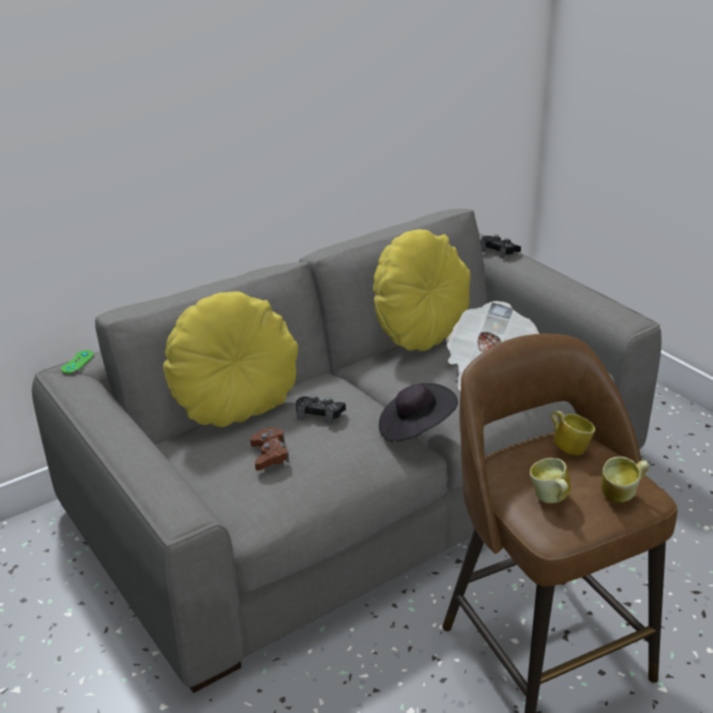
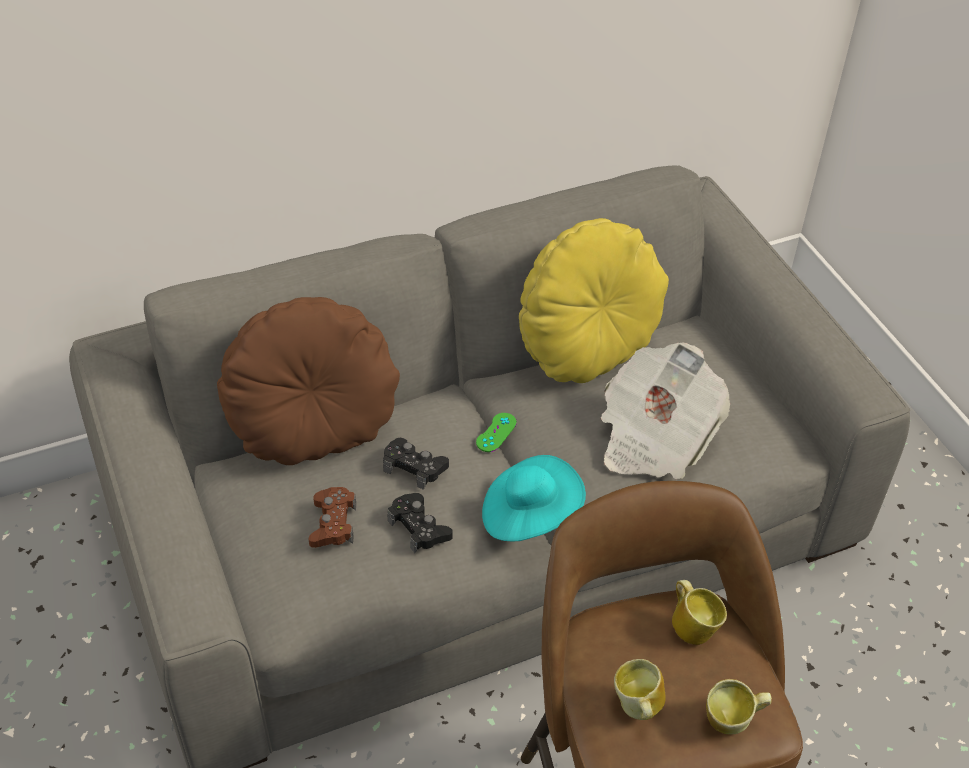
camera: 10 degrees right, 15 degrees up
green game controller [61,350,94,374] -> green game controller moved to [476,413,517,452]
yellow pillow [163,291,298,427] -> brown pillow [217,297,400,465]
black hat [379,383,458,442] -> turquoise hat [482,455,586,541]
black game controller [480,235,521,259] -> black game controller moved to [387,493,453,553]

